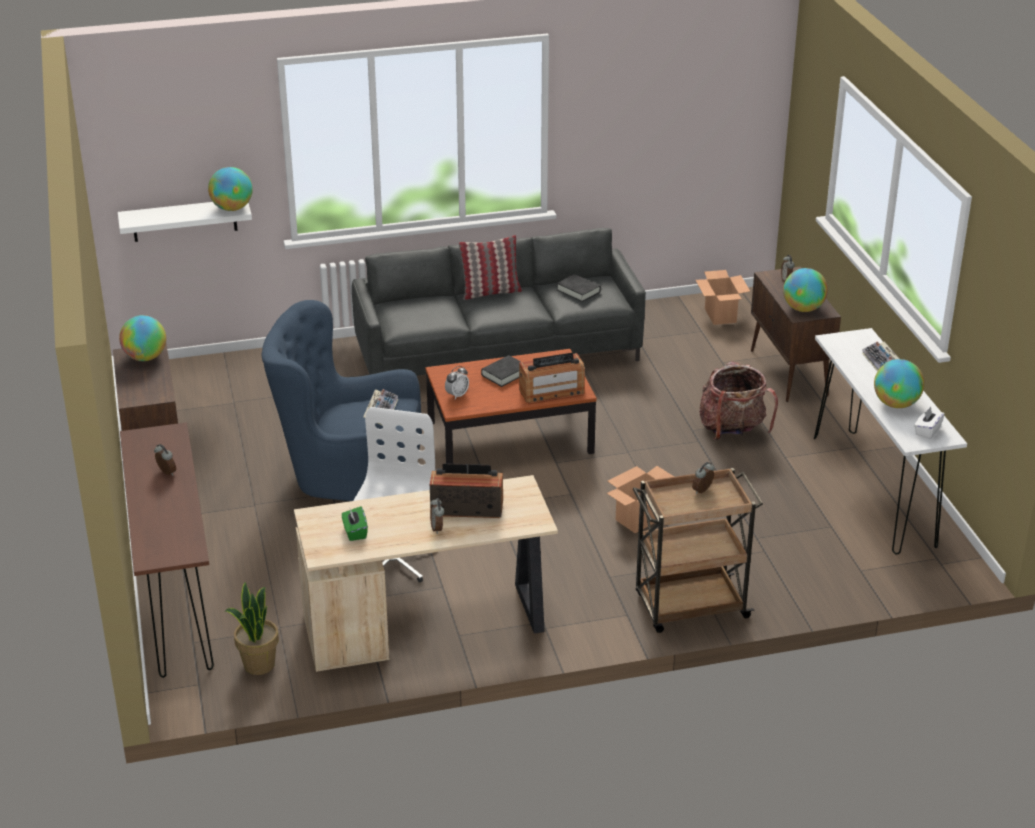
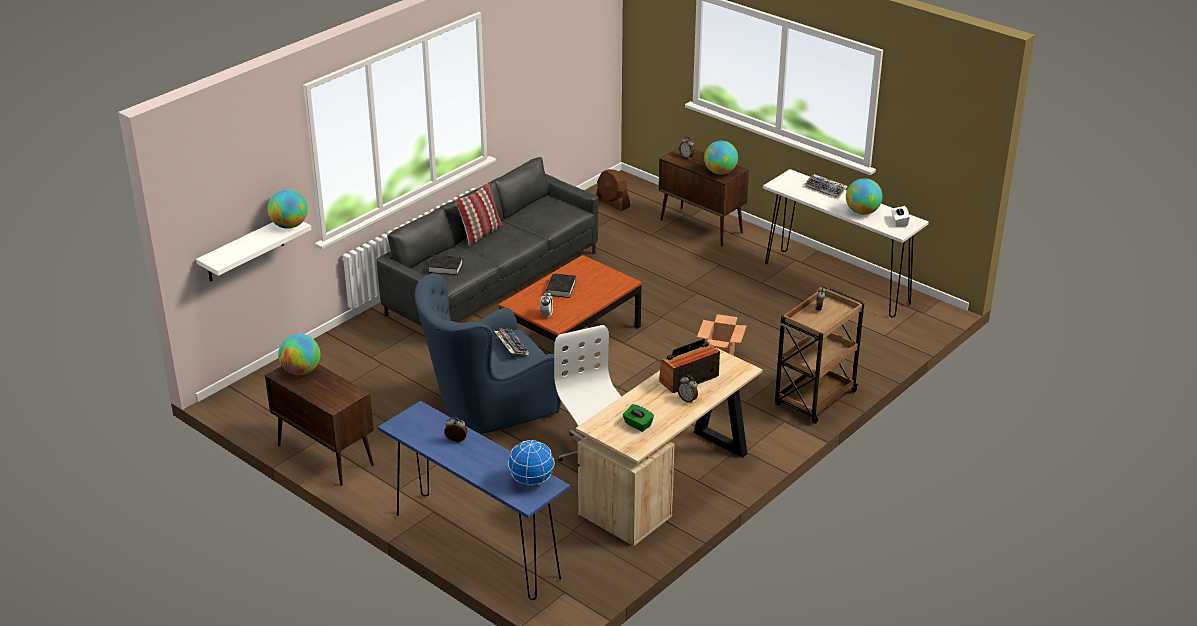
camera: 35 degrees left, 0 degrees up
brown console table [120,422,214,678] -> blue console table [378,401,570,600]
potted plant [225,582,279,675] -> none
radio [519,353,585,404] -> none
black book [557,274,601,302] -> black book moved to [428,255,463,275]
cardboard box [696,270,750,325] -> brown fan [596,169,630,211]
backpack [699,361,778,440] -> none
none -> globe [508,440,555,486]

